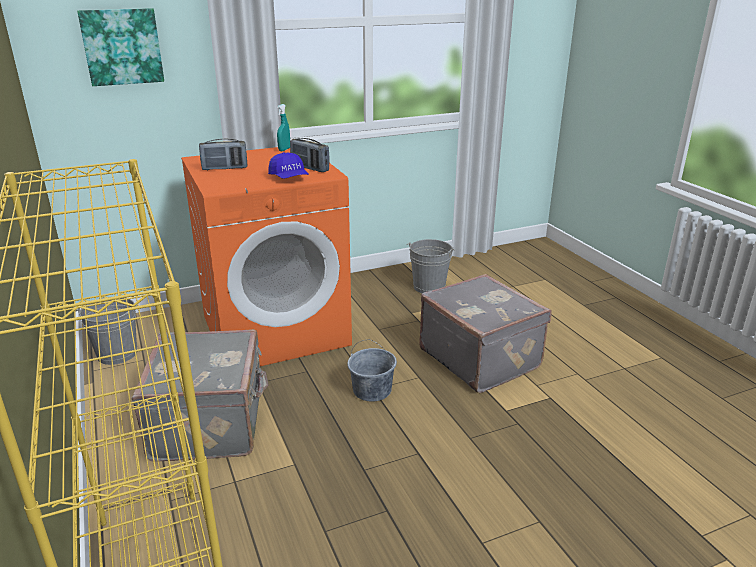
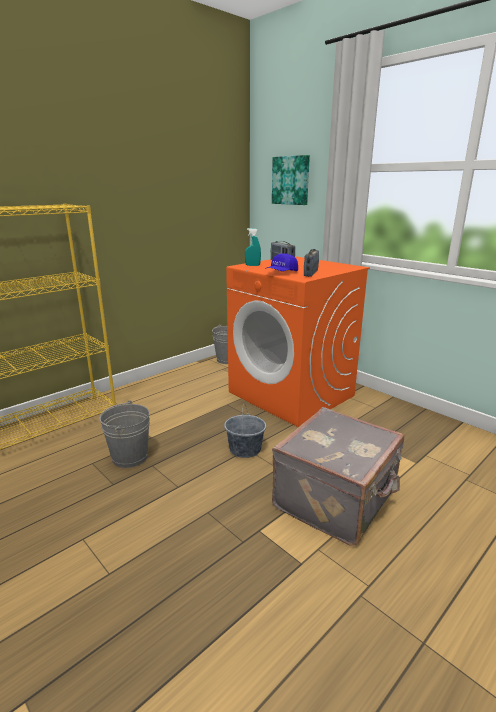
camera: 70 degrees right, 5 degrees down
grey suitcase [132,329,269,461] -> none
turquoise spray bottle [277,104,290,151] -> turquoise spray bottle moved to [245,228,261,266]
grey bucket [407,239,455,293] -> grey bucket moved to [99,400,150,468]

